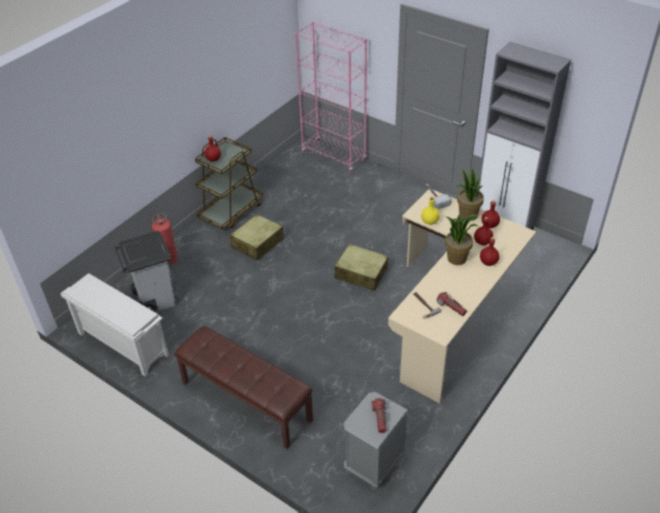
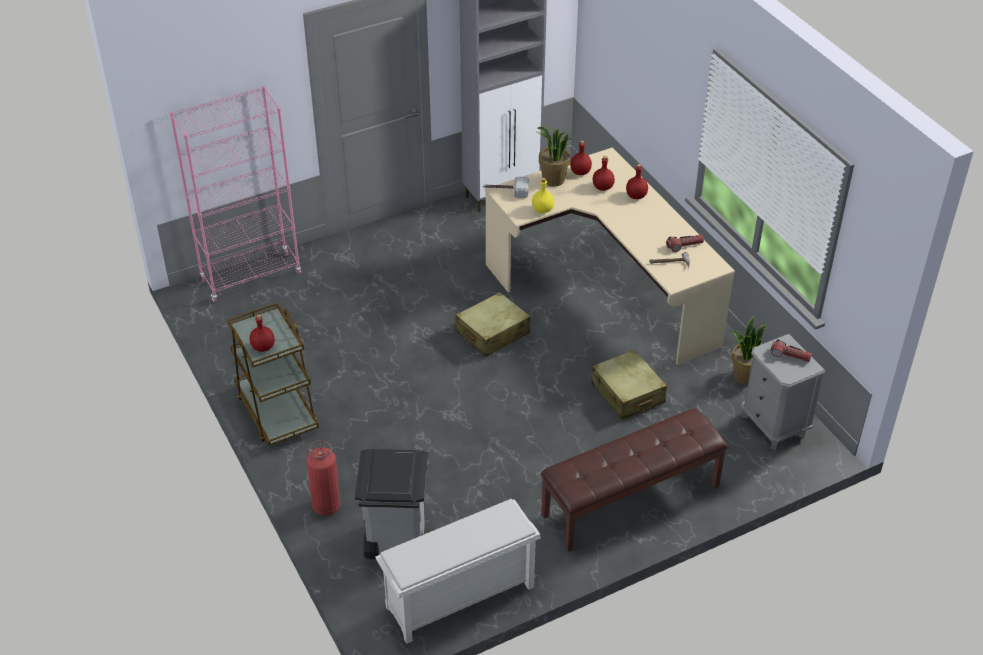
camera: 65 degrees left, 0 degrees up
beige suitcase [230,214,284,260] -> beige suitcase moved to [591,349,667,420]
potted plant [445,215,479,265] -> potted plant moved to [732,316,767,385]

